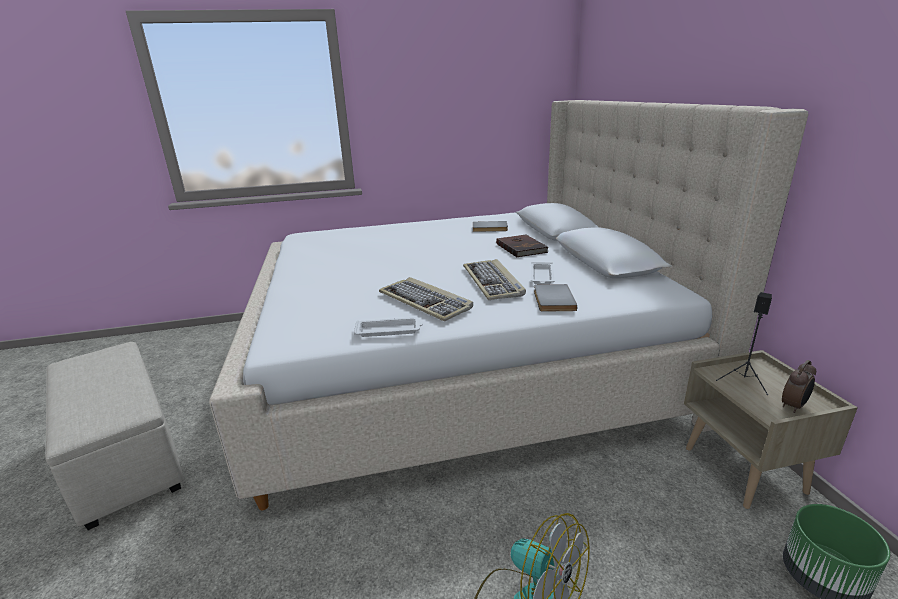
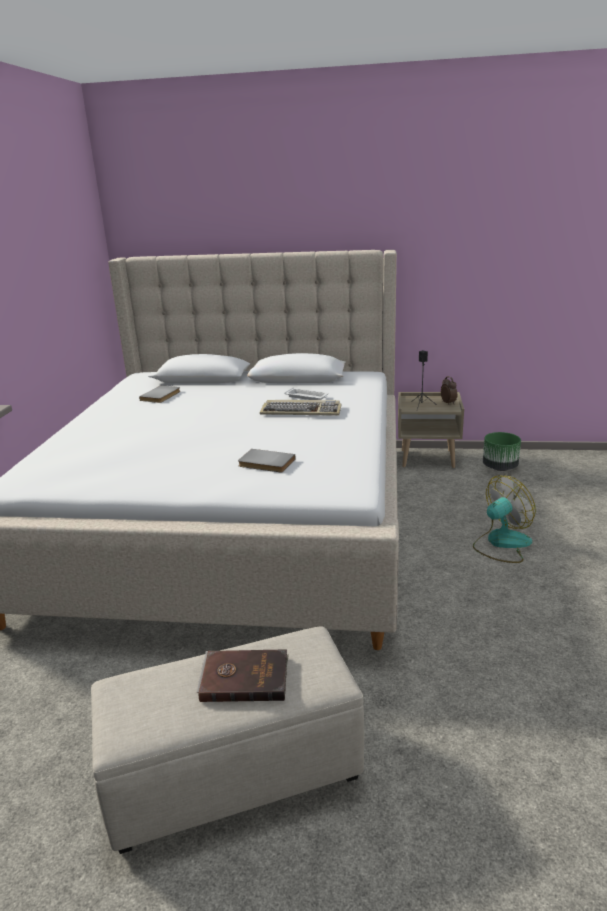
camera: 70 degrees left, 0 degrees up
white tray [354,317,423,337] -> none
keyboard [379,277,473,321] -> none
brown book [496,234,548,257] -> brown book moved to [197,649,289,702]
grey book [534,284,577,312] -> grey book moved to [238,449,295,472]

